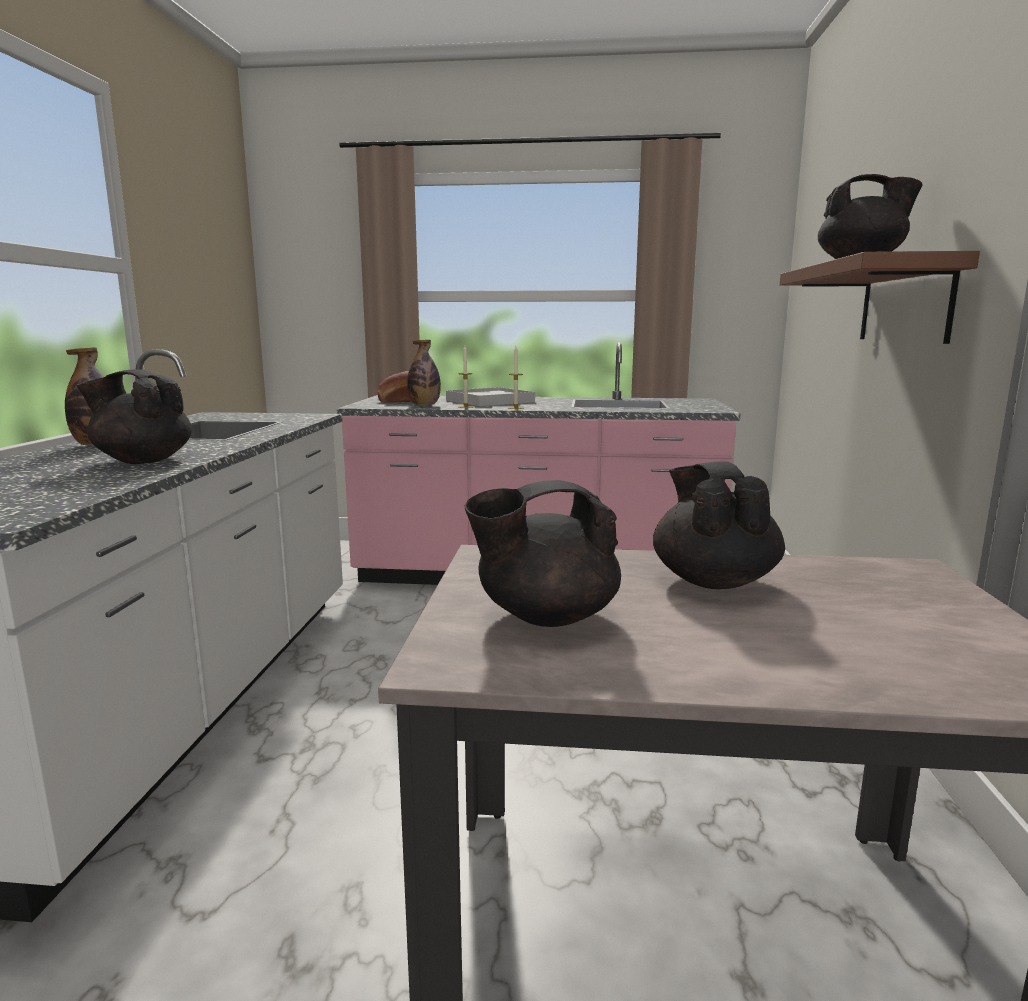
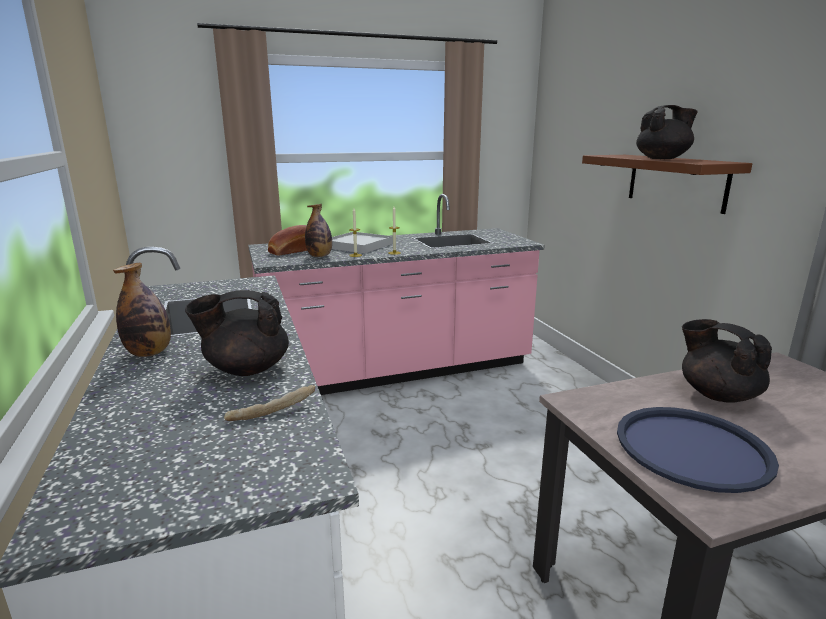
camera: 25 degrees left, 5 degrees up
black teapot [464,480,621,627] -> blue tray [617,407,779,493]
none -> bread [224,385,315,421]

